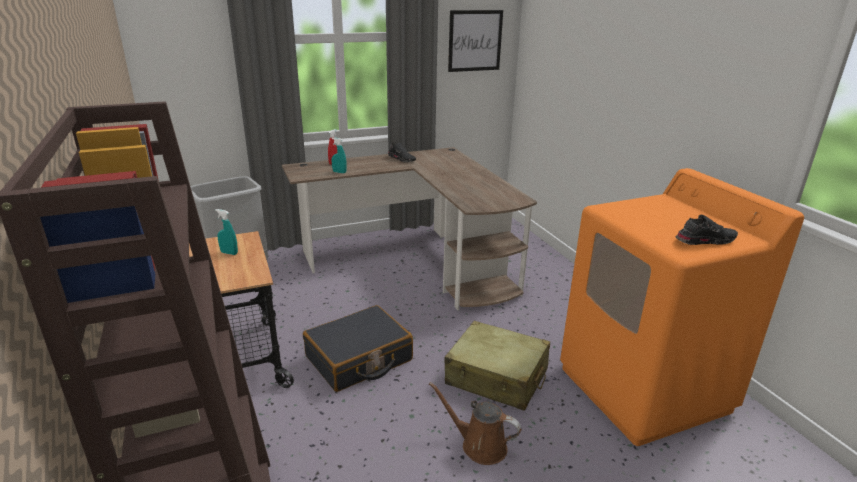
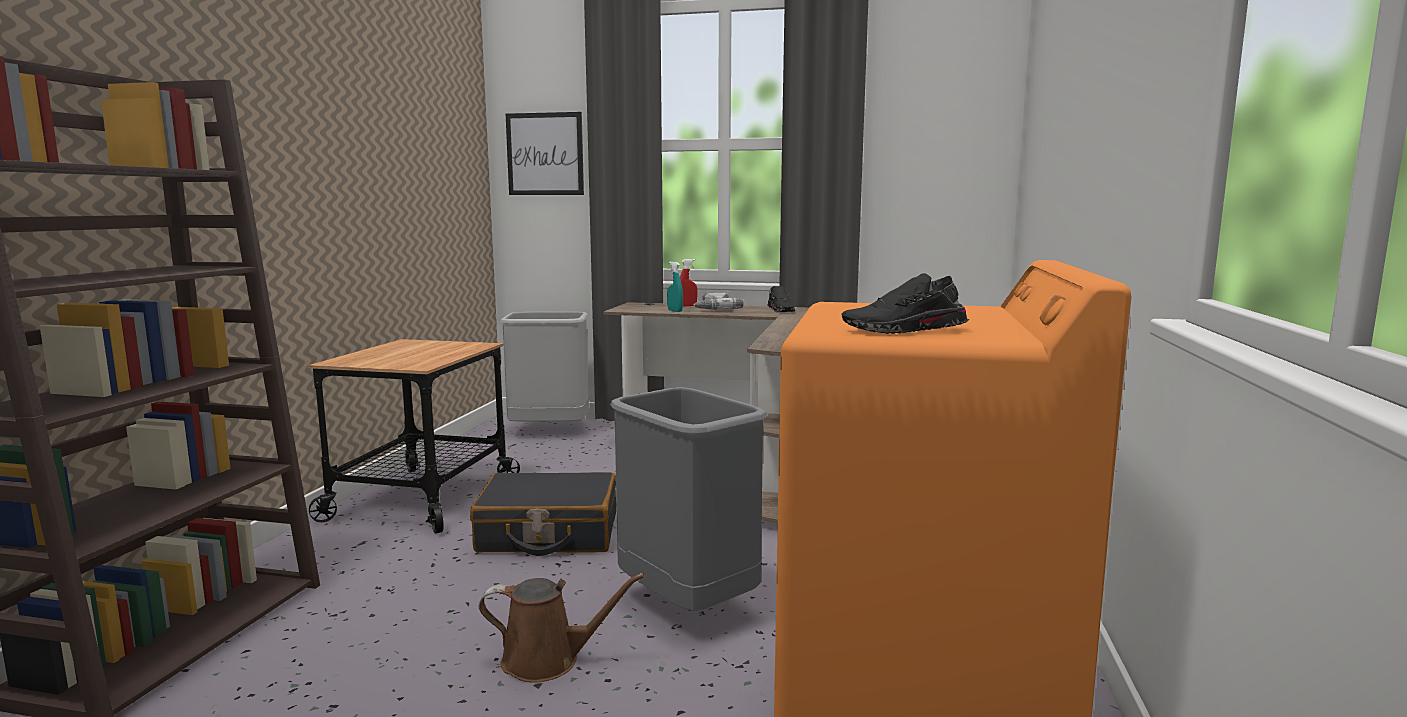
camera: 35 degrees right, 15 degrees down
turquoise spray bottle [215,209,238,255] -> none
brown watering can [429,382,521,465] -> brown watering can turned 120 degrees clockwise [479,573,644,683]
beige suitcase [444,321,550,411] -> grey trash can [610,387,767,611]
picture [448,10,503,72] -> picture moved to [506,112,584,195]
black shoe [675,215,738,245] -> black shoe turned 150 degrees clockwise [841,273,969,334]
none -> power drill [693,292,744,310]

